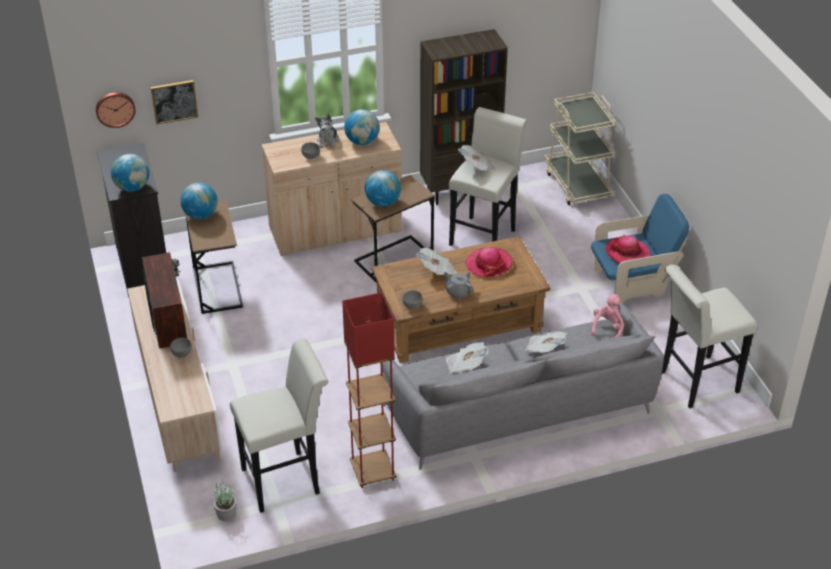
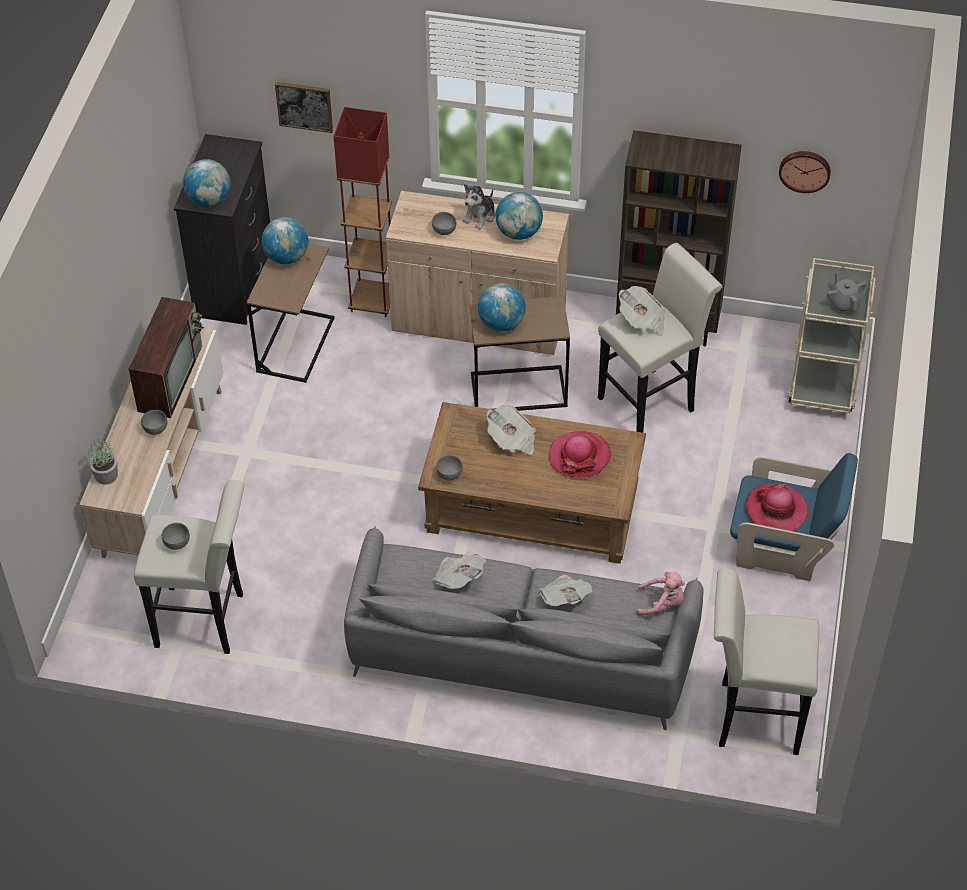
camera: 30 degrees right, 10 degrees up
wall clock [96,92,136,128] -> wall clock moved to [779,151,831,193]
potted plant [213,480,237,521] -> potted plant moved to [88,438,118,485]
red floor lamp [342,292,396,488] -> red floor lamp moved to [334,107,392,317]
grey teapot [444,271,473,300] -> grey teapot moved to [827,272,866,312]
pink plush toy [591,294,624,338] -> pink plush toy turned 45 degrees clockwise [637,571,685,616]
none -> grey bowl [162,523,190,550]

